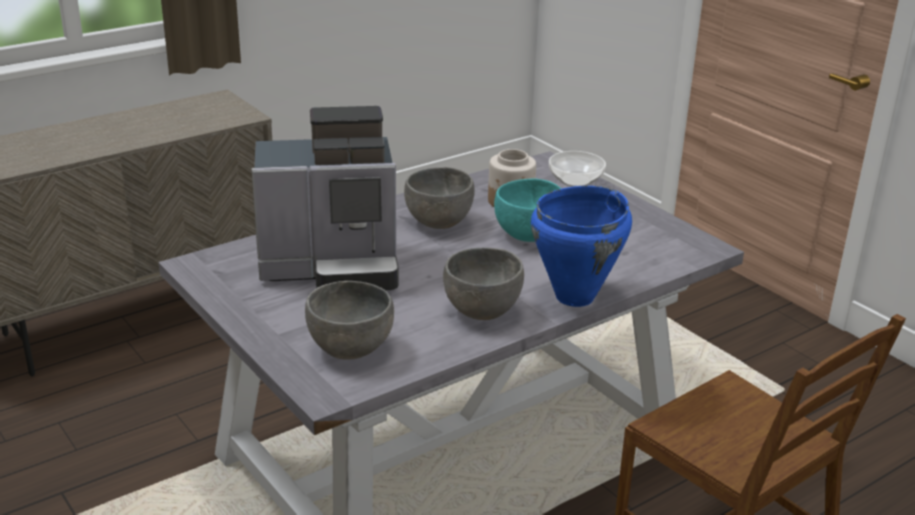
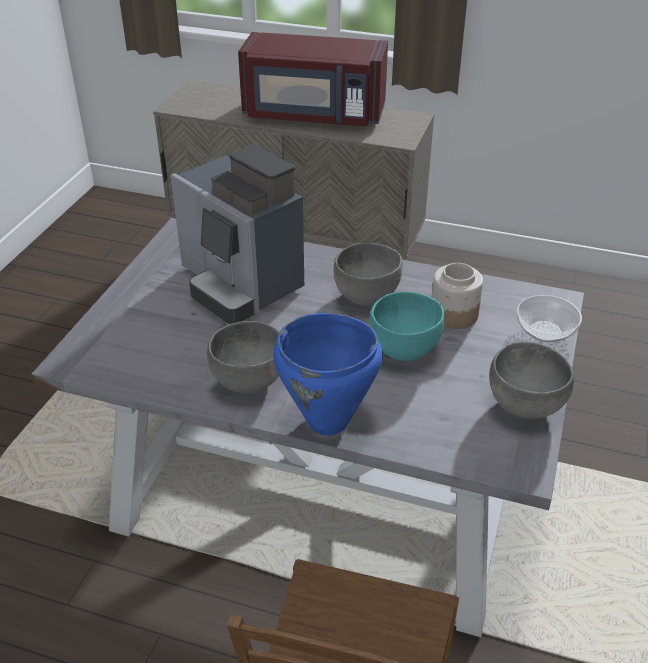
camera: 55 degrees right, 10 degrees up
grey bowl [305,281,394,360] -> grey bowl moved to [489,341,574,419]
none -> red microwave [238,32,388,126]

